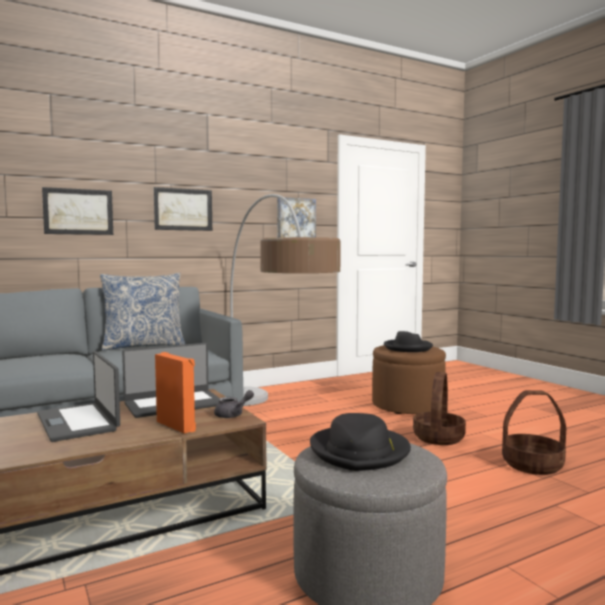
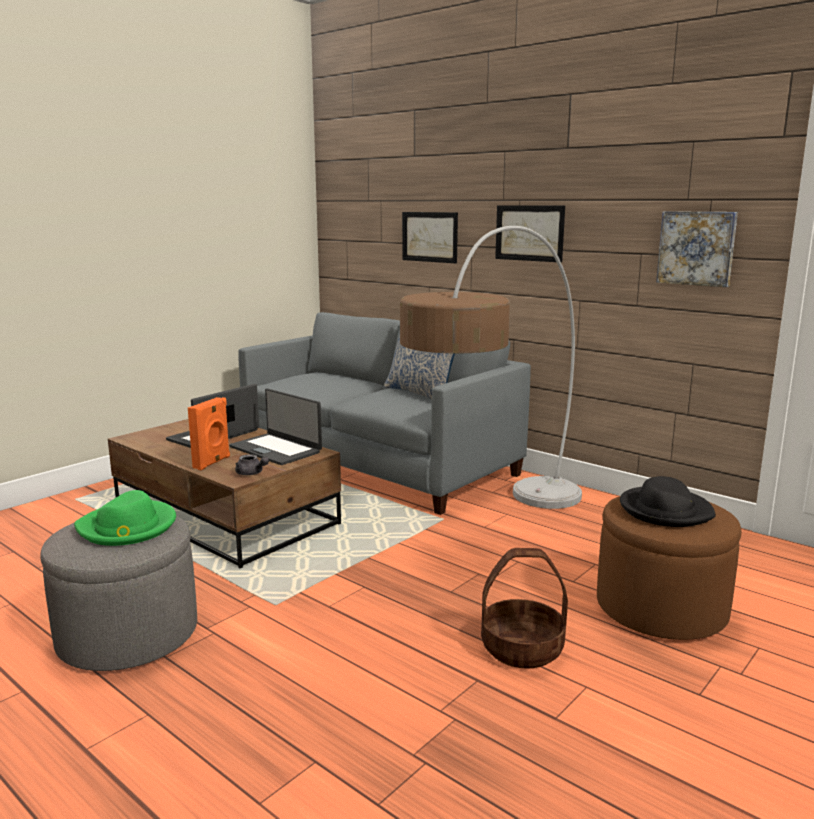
camera: 70 degrees right, 10 degrees up
black hat [310,413,411,471] -> green hat [74,490,176,546]
basket [502,390,566,475] -> none

